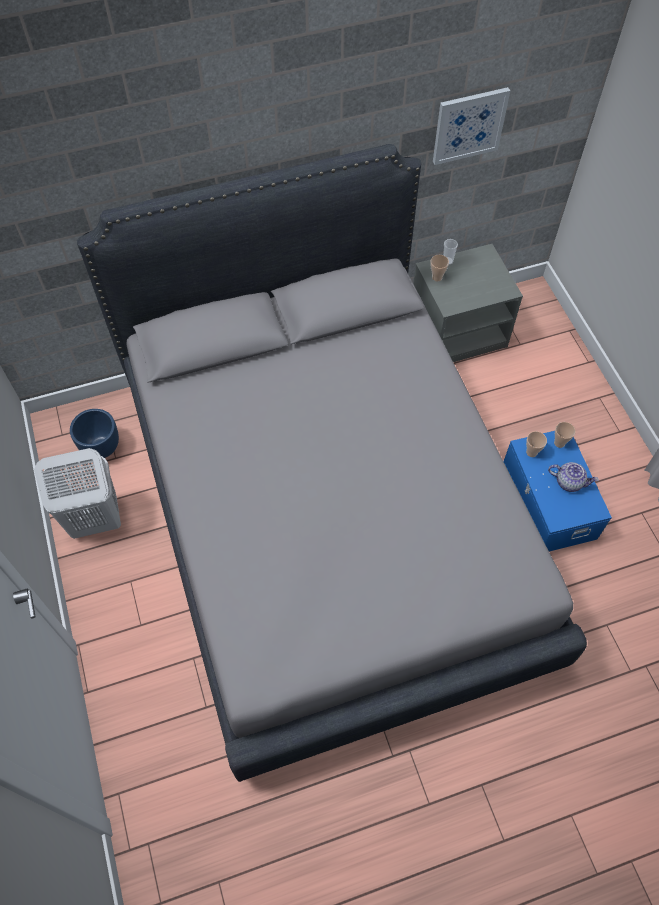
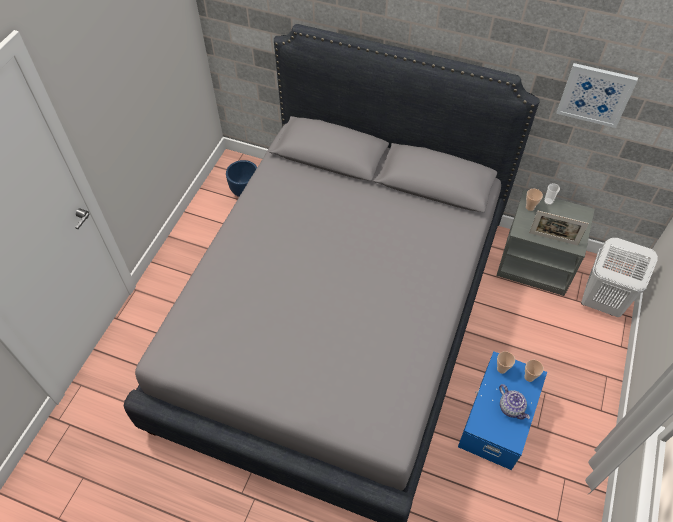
camera: 40 degrees right, 5 degrees down
white laundry basket [34,448,121,539] -> white laundry basket moved to [581,238,658,317]
none -> picture frame [529,211,589,245]

